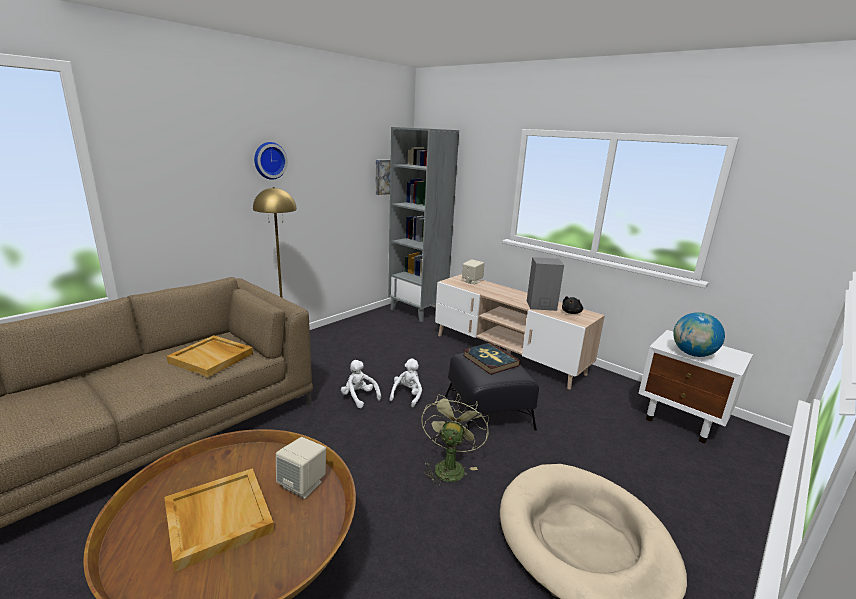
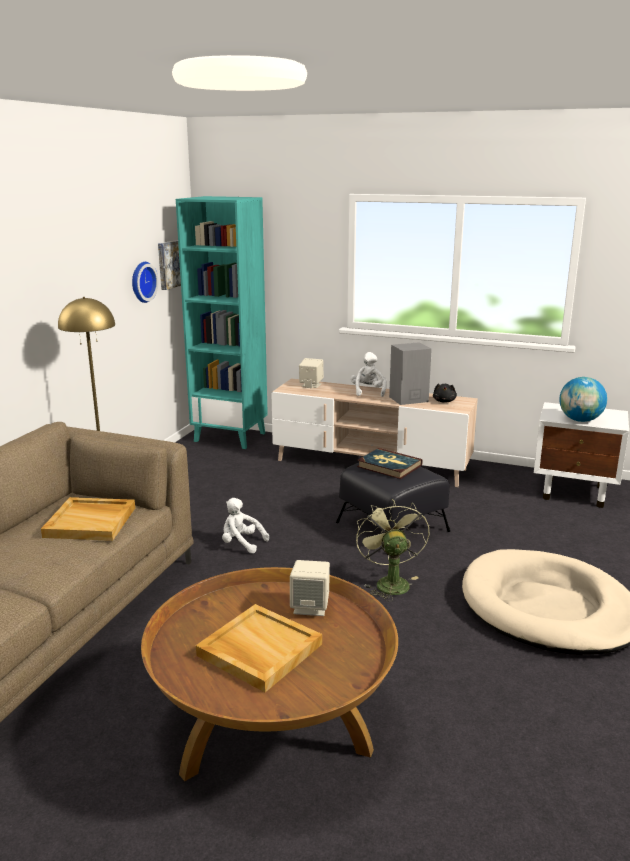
camera: 20 degrees left, 0 degrees up
wall clock [254,142,288,180] -> wall clock moved to [132,262,158,303]
grey bookcase [388,127,459,322] -> turquoise bookcase [176,196,268,449]
white plush toy [390,358,422,407] -> white plush toy moved to [351,352,387,397]

